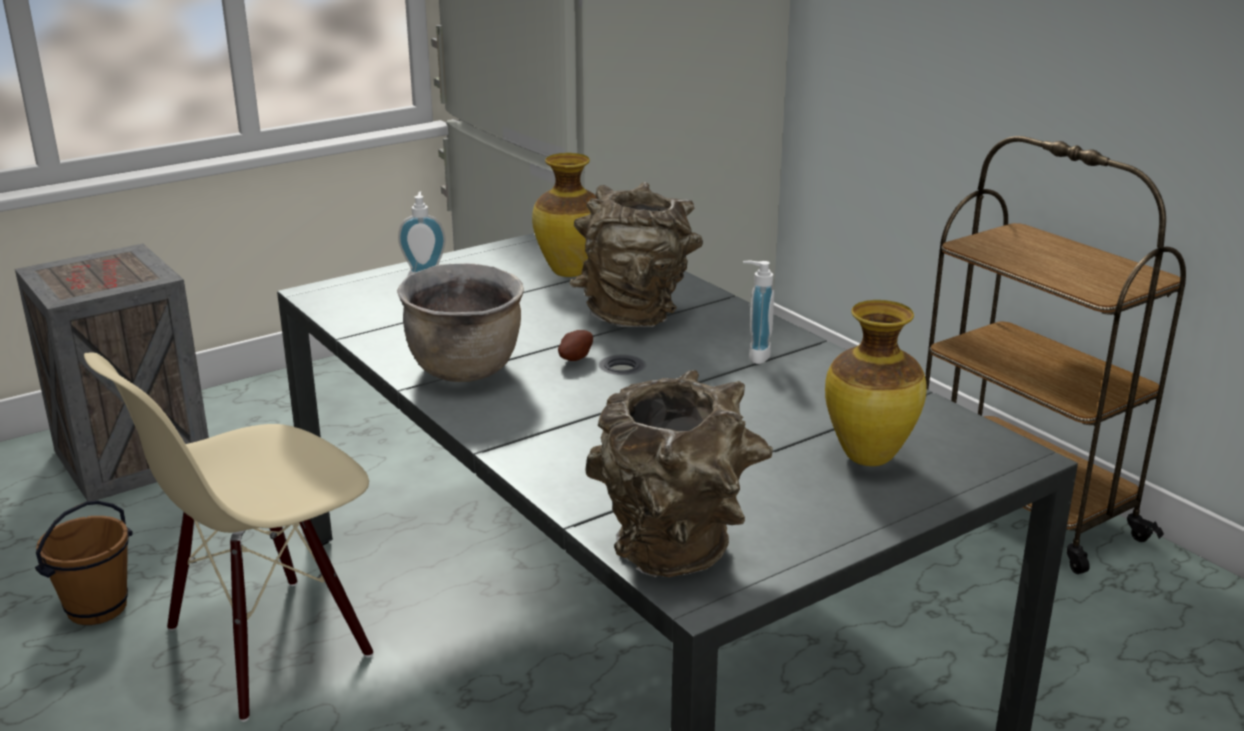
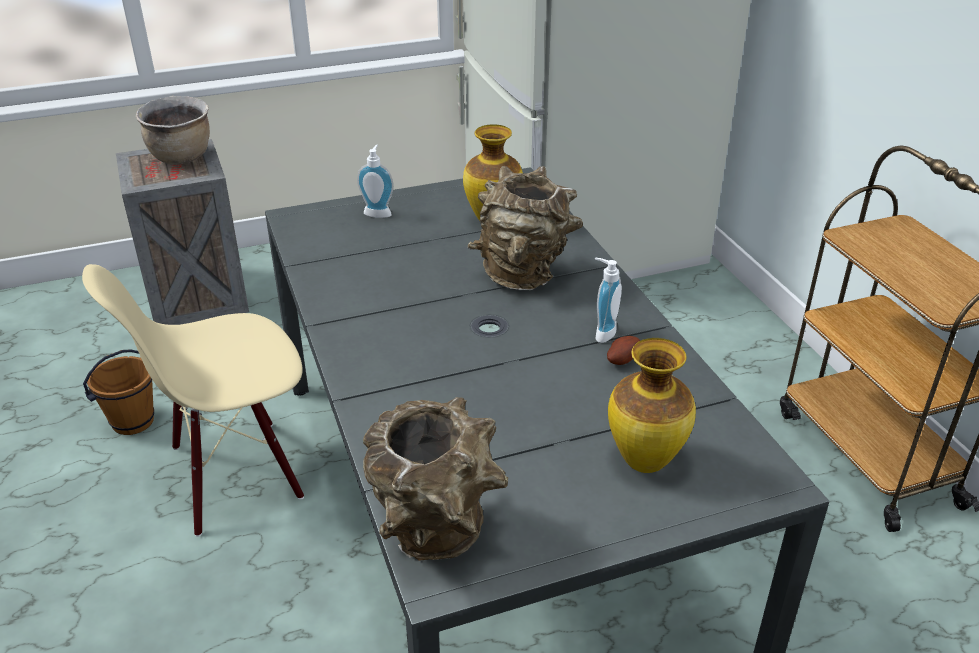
camera: 15 degrees right, 10 degrees up
brown cooking pot [397,263,524,382] -> brown cooking pot moved to [136,96,210,165]
potato [558,330,593,361] -> potato moved to [607,336,640,365]

